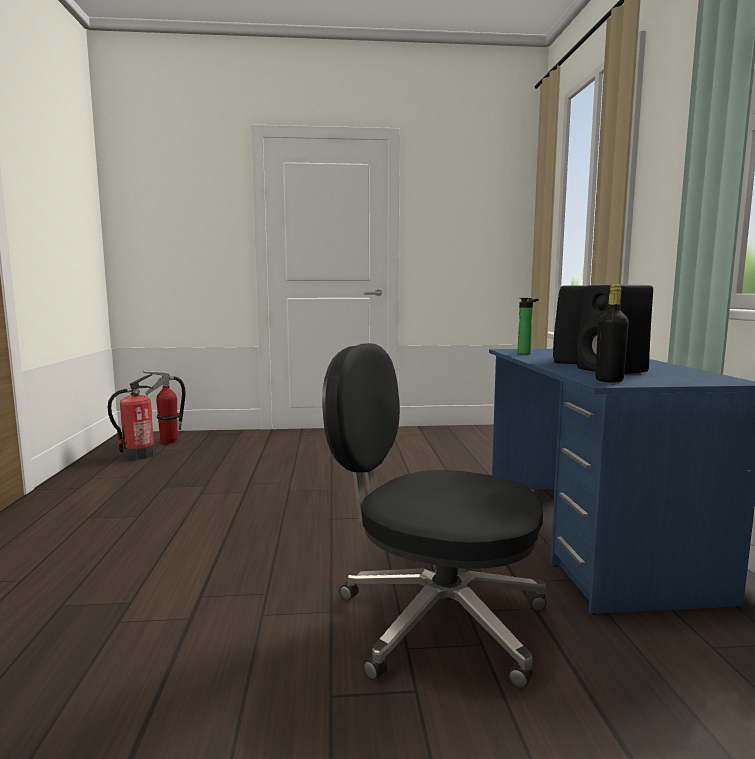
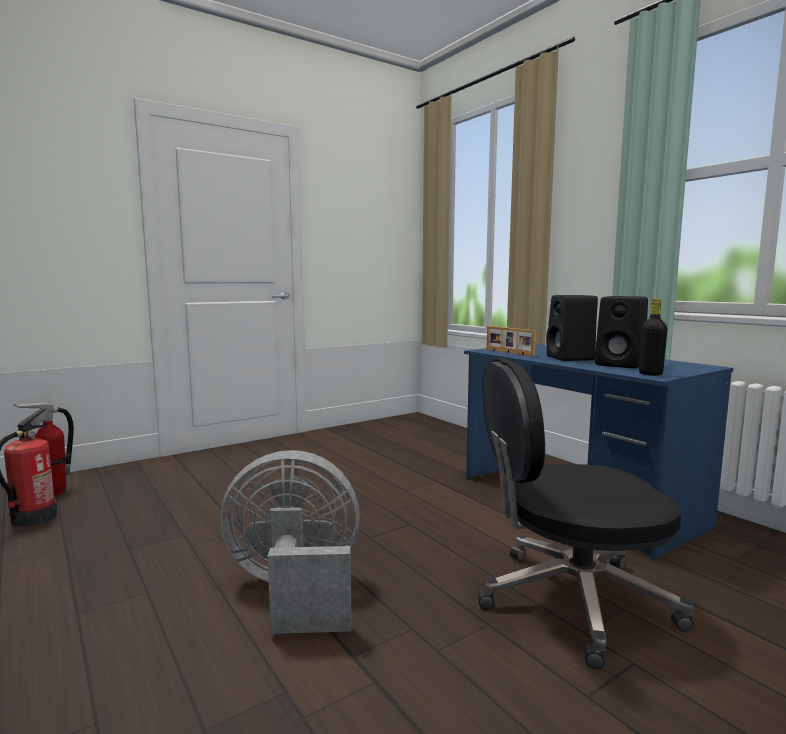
camera: 30 degrees left, 0 degrees up
bottle [517,298,539,354] -> picture frame [486,326,536,357]
none -> grey fan [220,450,360,634]

